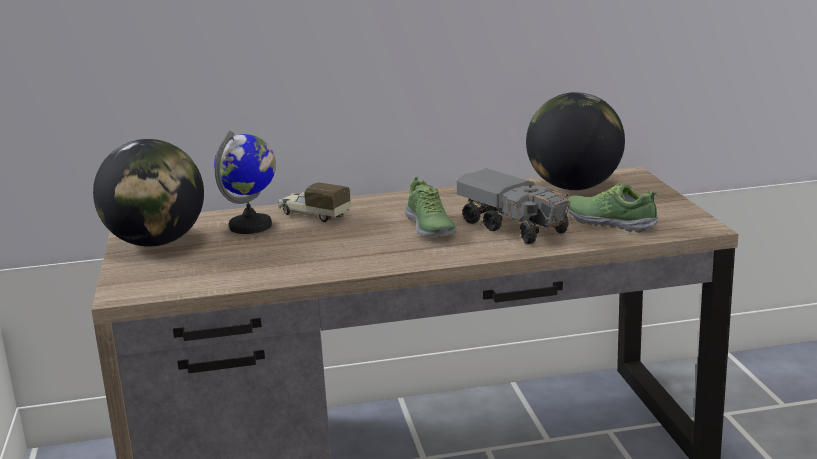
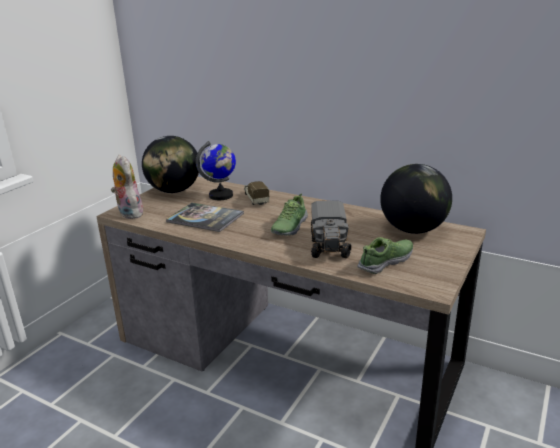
camera: 40 degrees right, 5 degrees up
shoe [567,183,659,233] -> shoe turned 60 degrees clockwise [358,237,413,274]
none -> plush toy [111,154,145,219]
none -> book [166,203,244,232]

